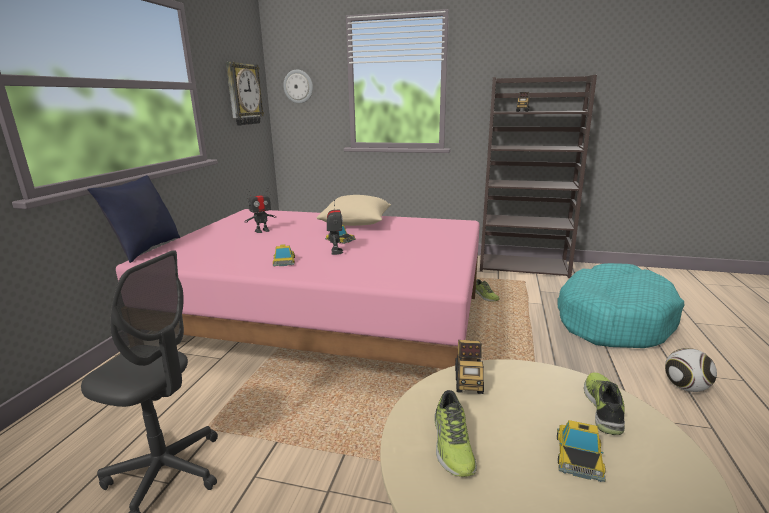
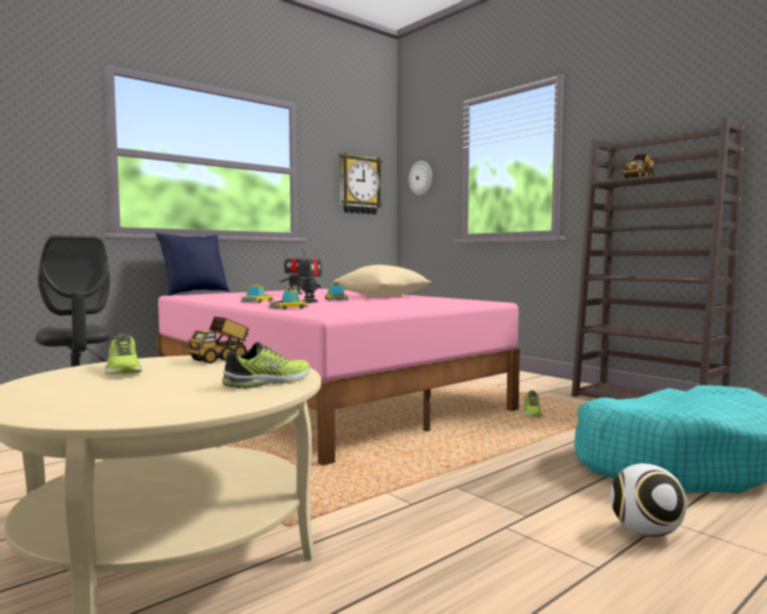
camera: 35 degrees right, 15 degrees down
shoe [434,390,477,477] -> shoe turned 60 degrees counterclockwise [105,332,142,374]
toy car [557,420,606,482] -> toy car moved to [268,288,308,310]

